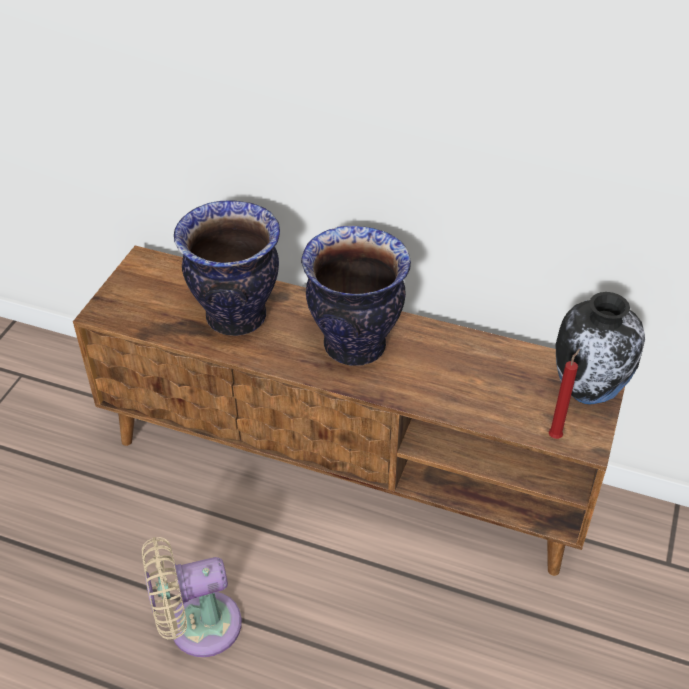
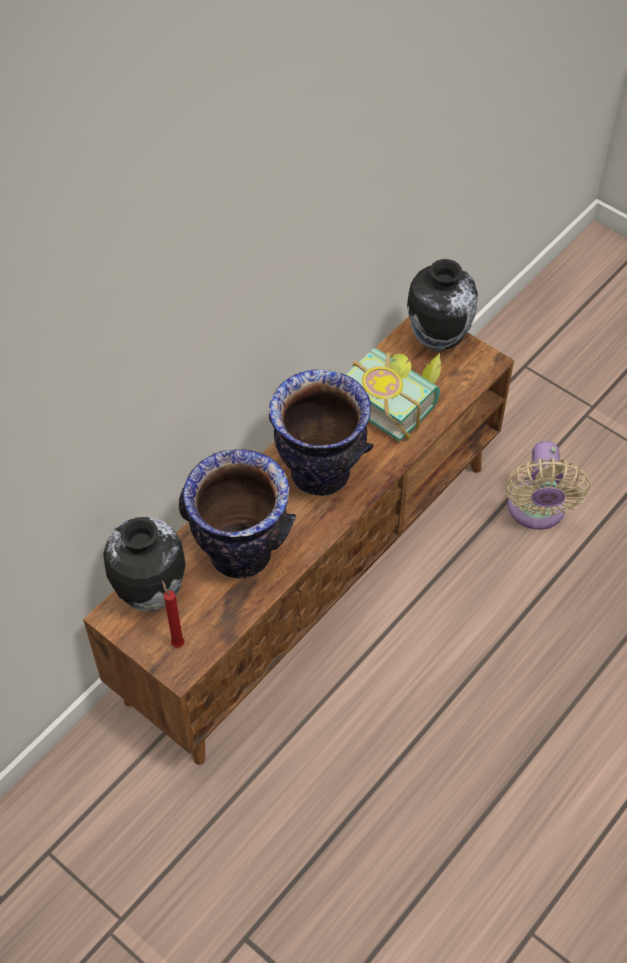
camera: 70 degrees left, 10 degrees up
beige fan [142,537,242,657] -> beige fan moved to [506,441,590,530]
red candle [549,349,580,439] -> red candle moved to [162,581,185,648]
none -> vase [103,517,186,611]
none -> book [345,348,441,442]

